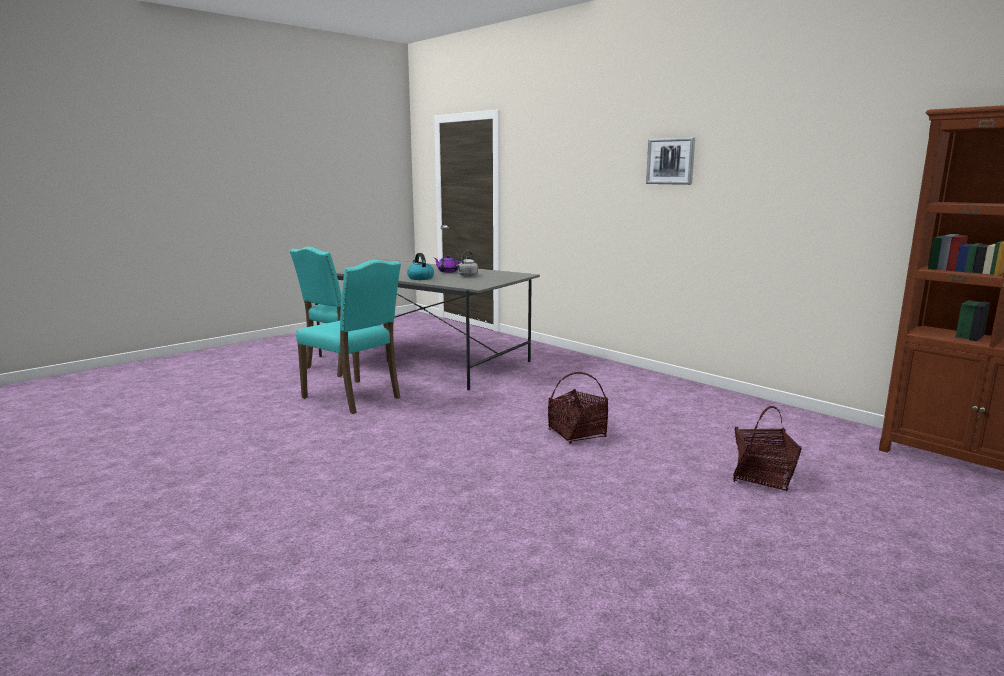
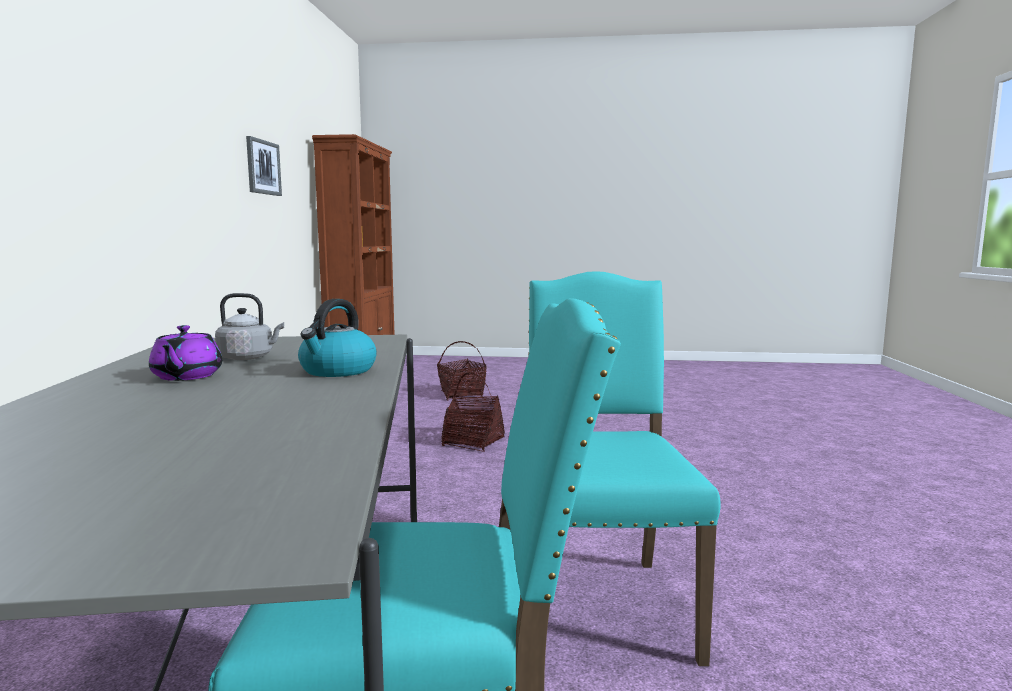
camera: 130 degrees left, 5 degrees down
picture [646,137,695,185] -> picture moved to [246,136,282,196]

